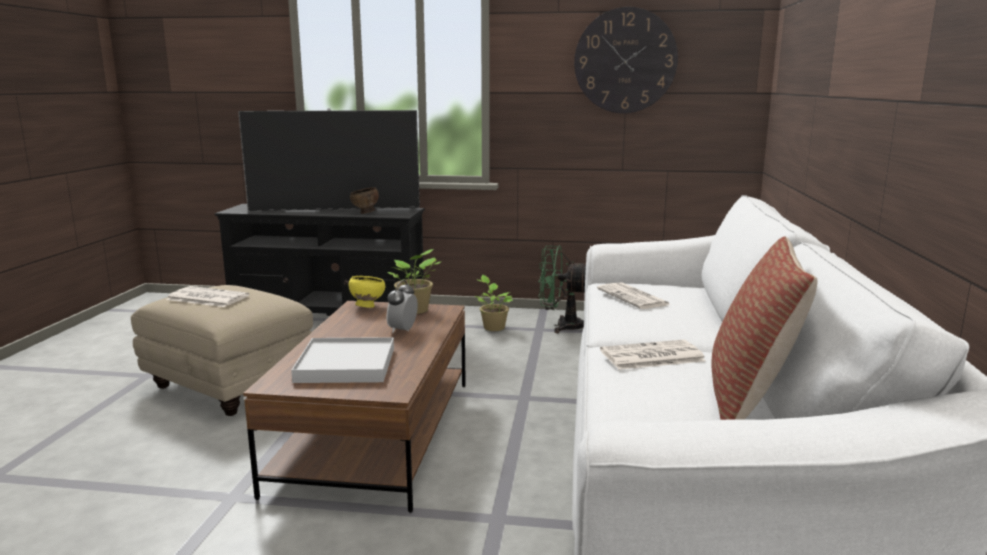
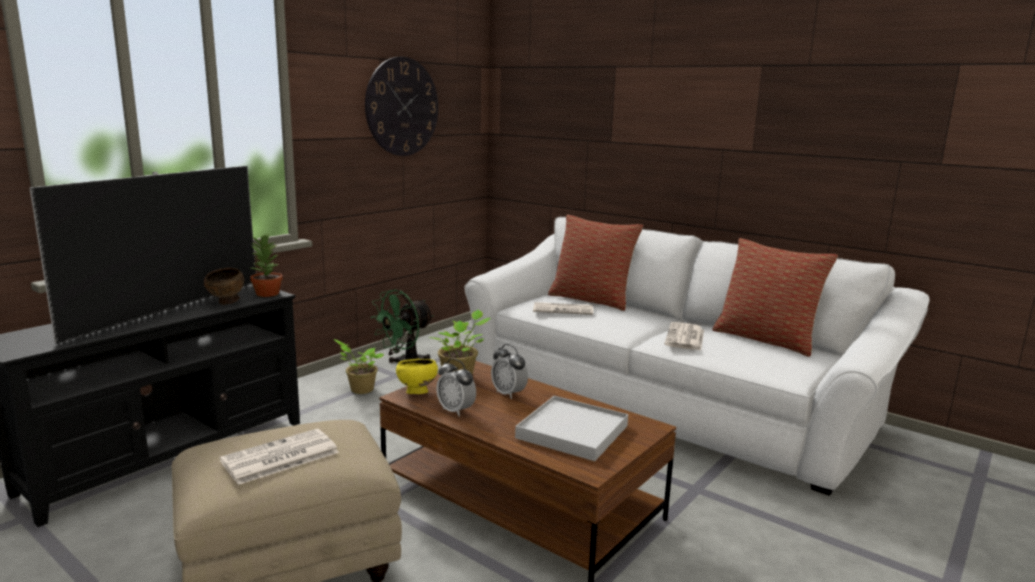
camera: 60 degrees left, 0 degrees up
none -> potted plant [250,233,283,297]
none -> alarm clock [436,358,476,417]
none -> pillow [548,215,643,311]

